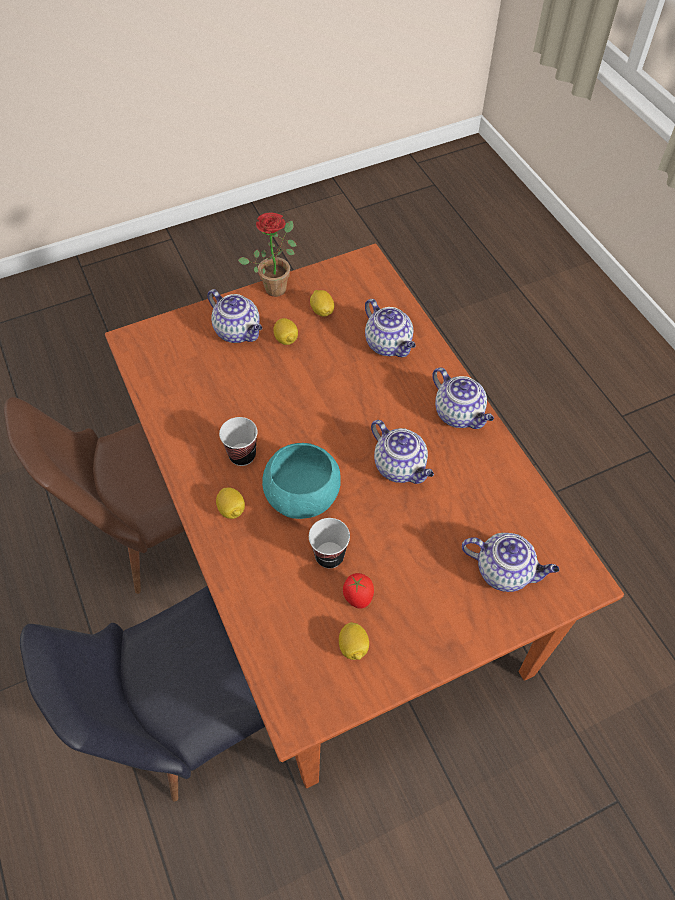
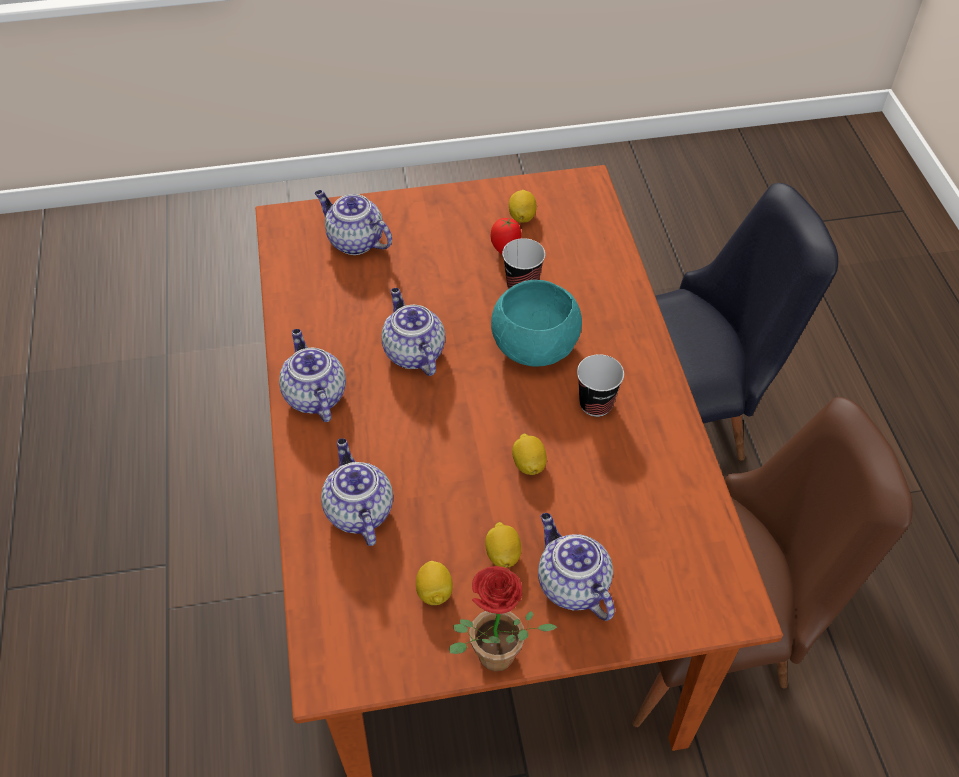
camera: 165 degrees left, 5 degrees down
lemon [216,488,245,519] -> lemon moved to [512,434,547,475]

